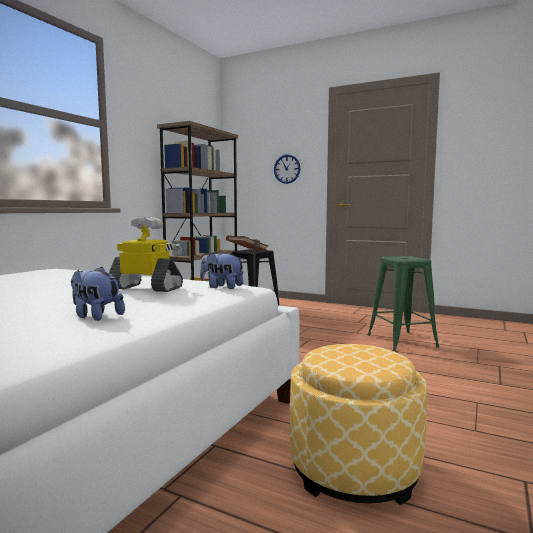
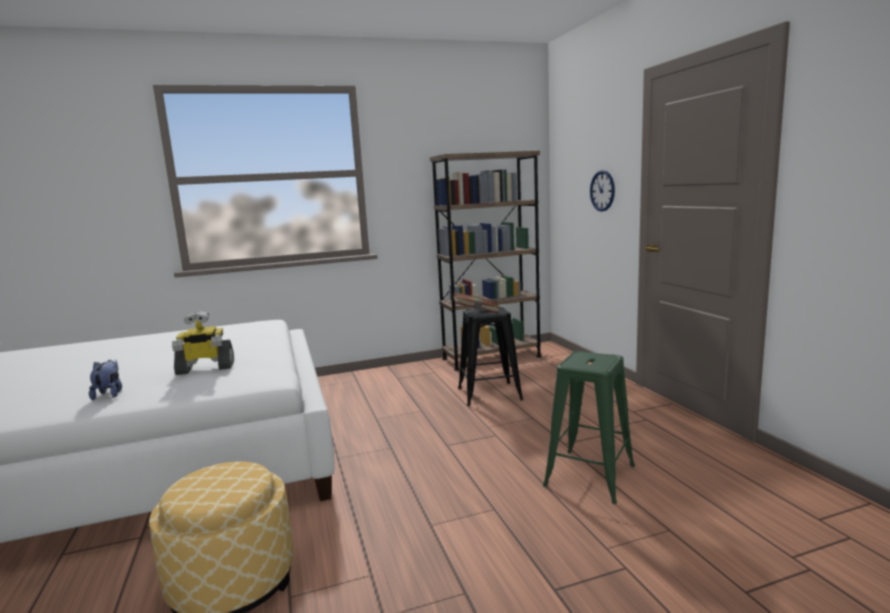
camera: 45 degrees right, 5 degrees up
toy robot [109,217,183,292] -> toy robot turned 105 degrees clockwise [172,311,234,375]
plush toy [200,251,244,289] -> none

